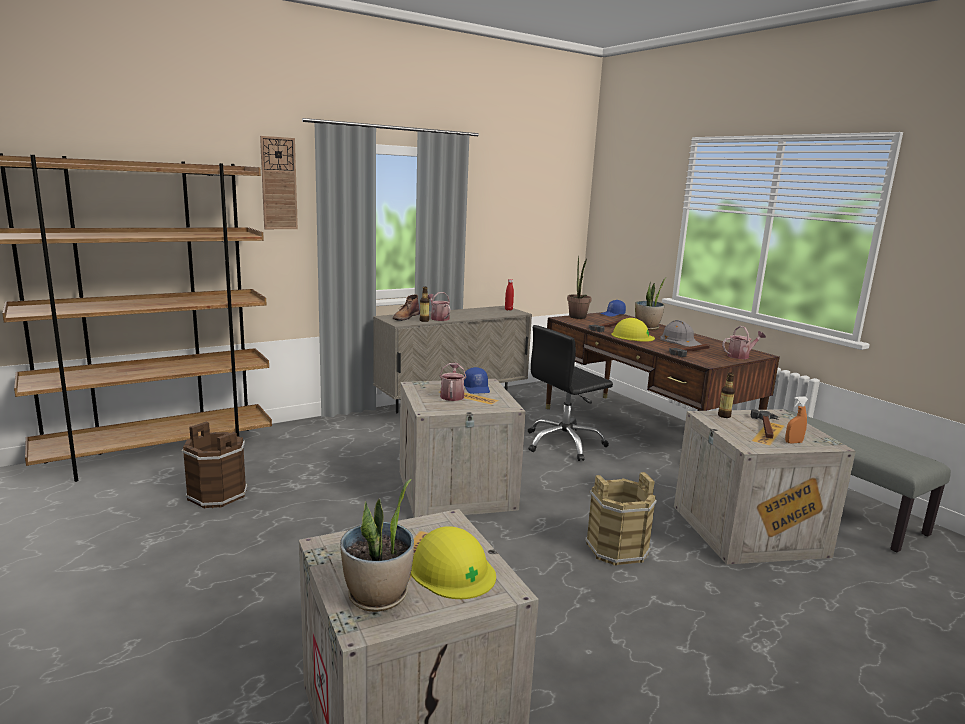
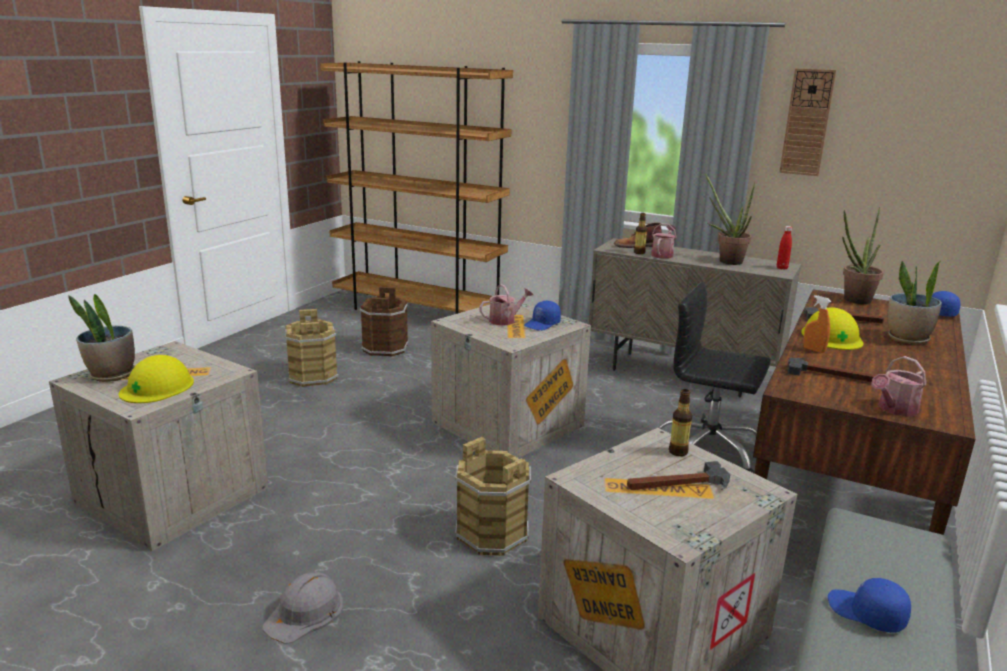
camera: 60 degrees right, 5 degrees up
wall clock [260,136,298,229] -> wall clock moved to [779,68,837,176]
grey hard hat [660,320,702,347] -> grey hard hat moved to [262,572,343,644]
watering can [722,326,766,359] -> watering can turned 105 degrees clockwise [871,356,926,416]
orange spray bottle [785,397,808,444] -> orange spray bottle moved to [803,295,831,353]
none -> brown bucket [285,309,339,387]
none -> potted plant [705,174,755,265]
none -> blue cap [828,578,911,633]

